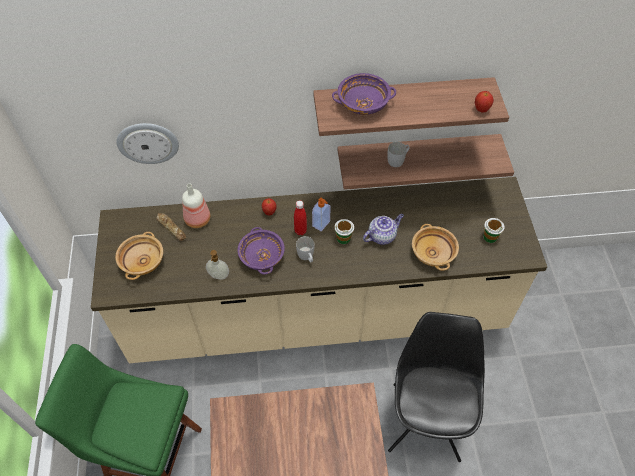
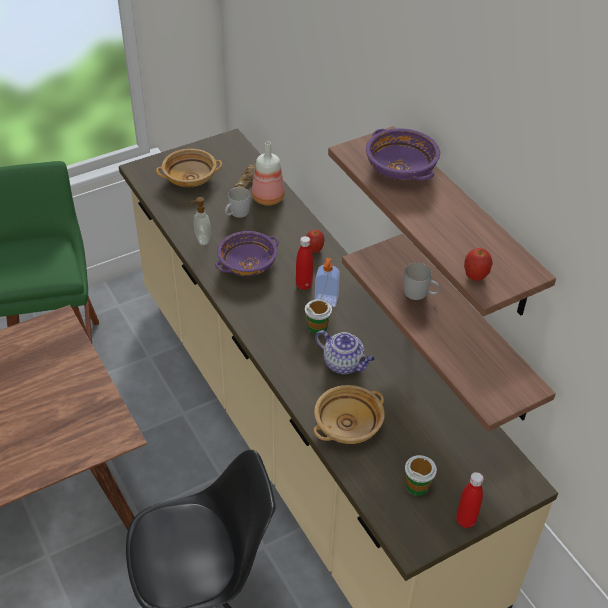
camera: 65 degrees right, 10 degrees down
wall clock [116,123,179,164] -> none
white mug [296,236,314,262] -> white mug moved to [225,187,250,218]
none -> red bottle [456,472,484,528]

